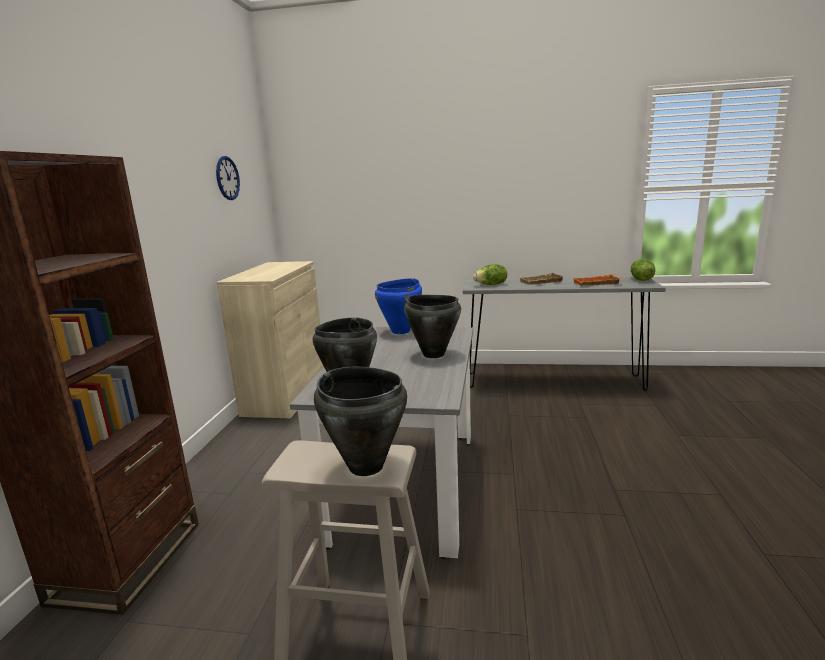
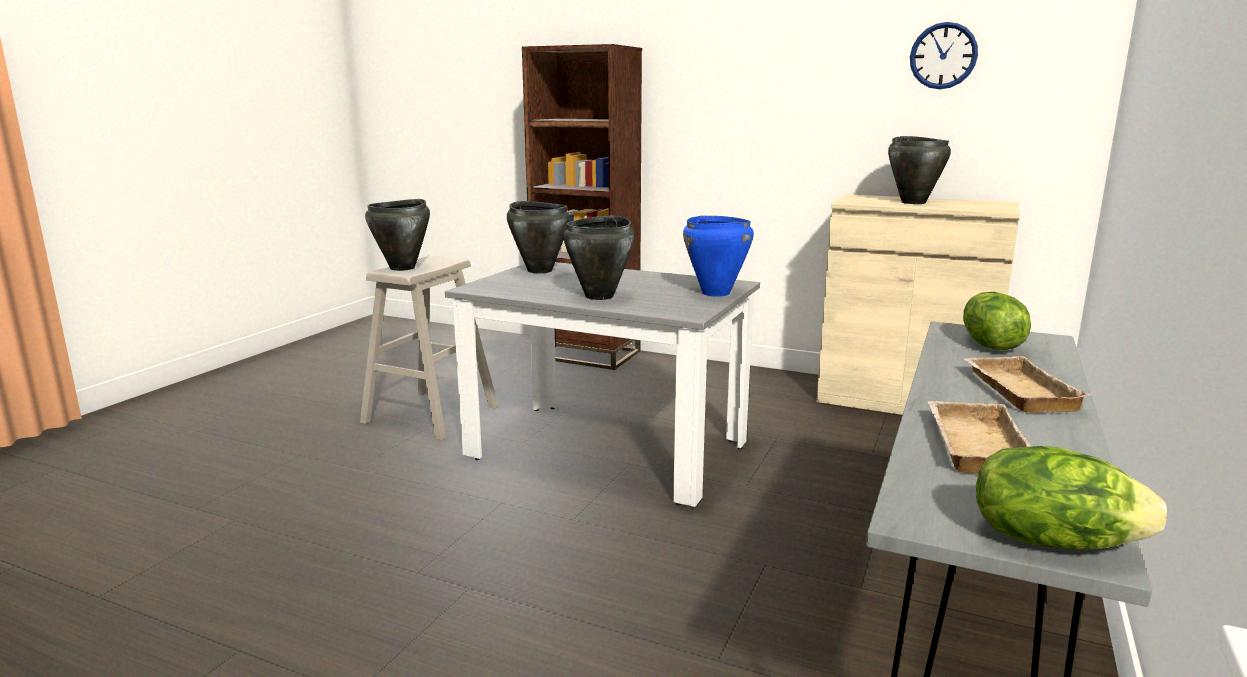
camera: 105 degrees right, 0 degrees up
orange tray [574,274,622,286] -> beige tray [927,401,1031,475]
none -> black cooking pot [888,136,951,204]

